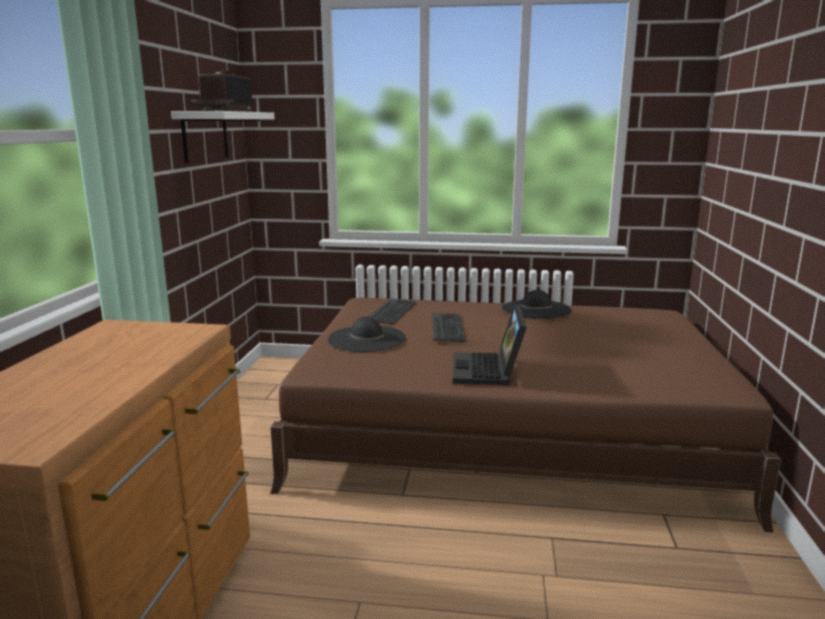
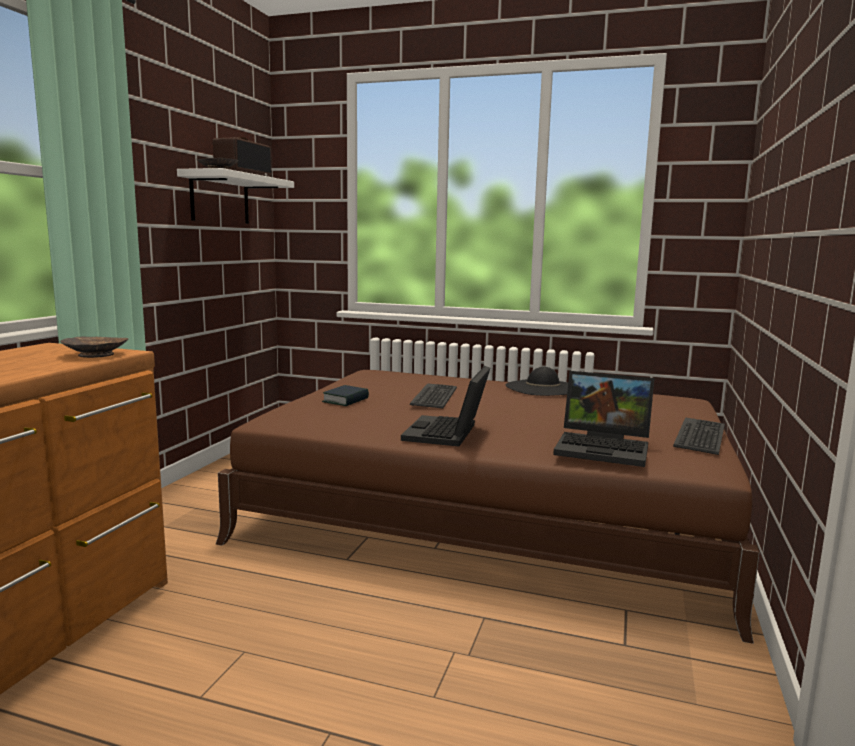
camera: 10 degrees right, 5 degrees down
black hat [328,316,406,352] -> book [322,385,369,406]
keyboard [369,298,416,324] -> keyboard moved to [673,417,725,455]
none -> brown bowl [60,337,129,358]
none -> laptop [553,371,654,467]

